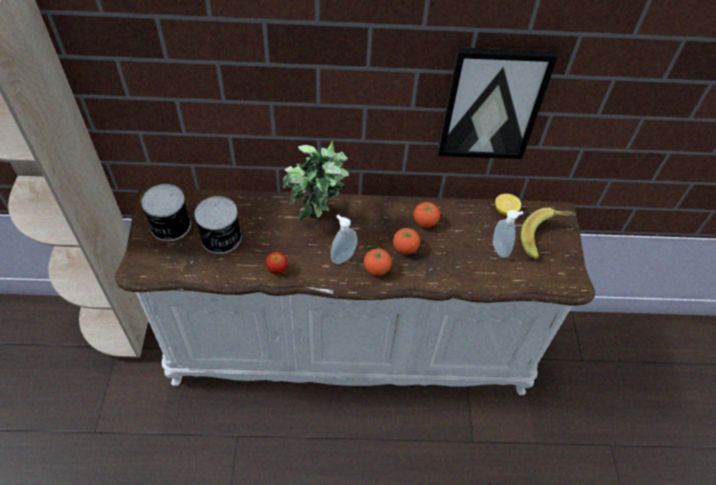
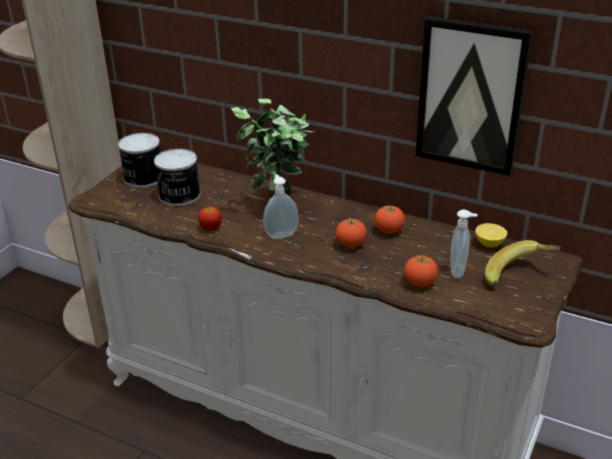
camera: 30 degrees right, 20 degrees down
tomato [364,248,392,276] -> tomato moved to [404,255,438,287]

